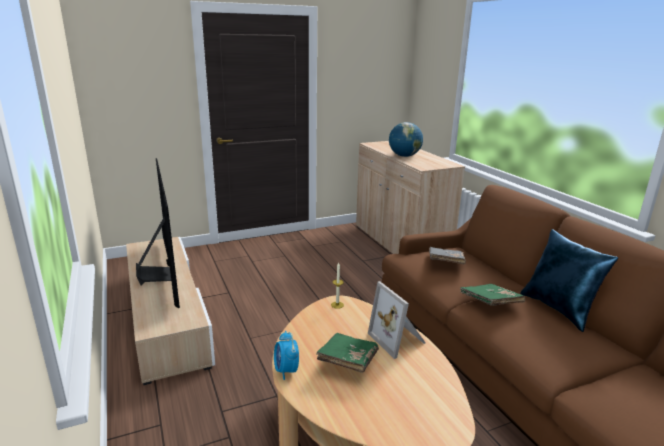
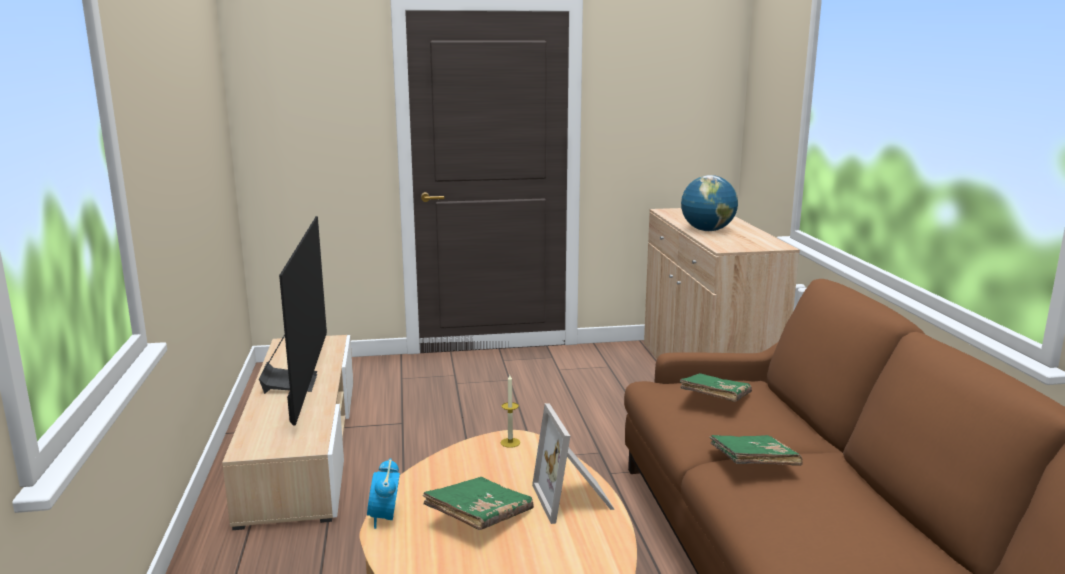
camera: 15 degrees right, 5 degrees down
grey book [429,247,466,264] -> green book [680,373,752,402]
blue pillow [520,229,618,332] -> none

